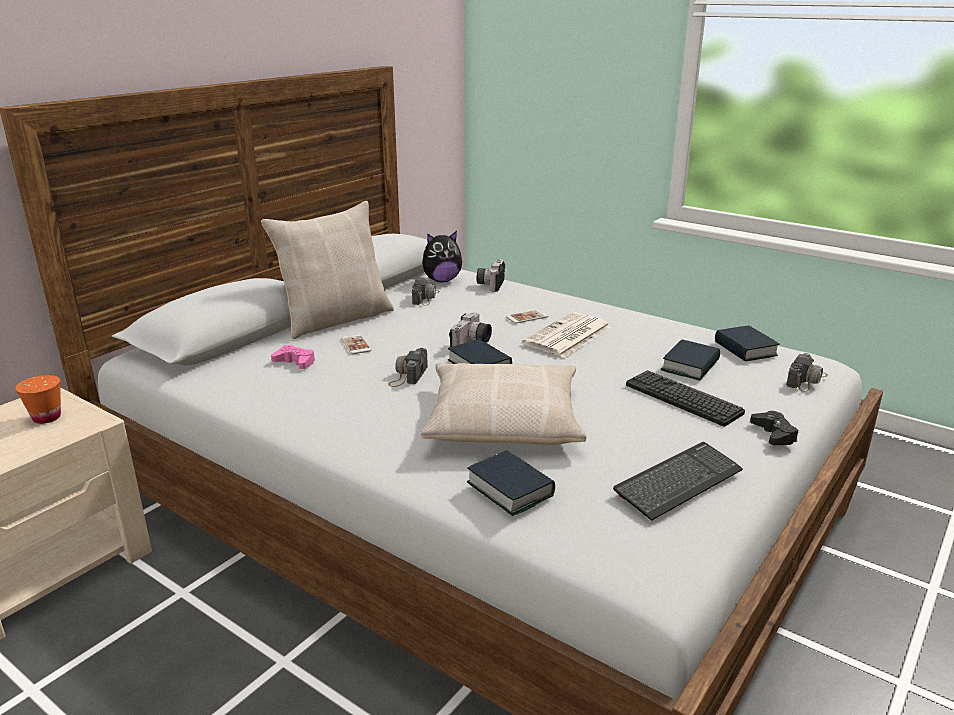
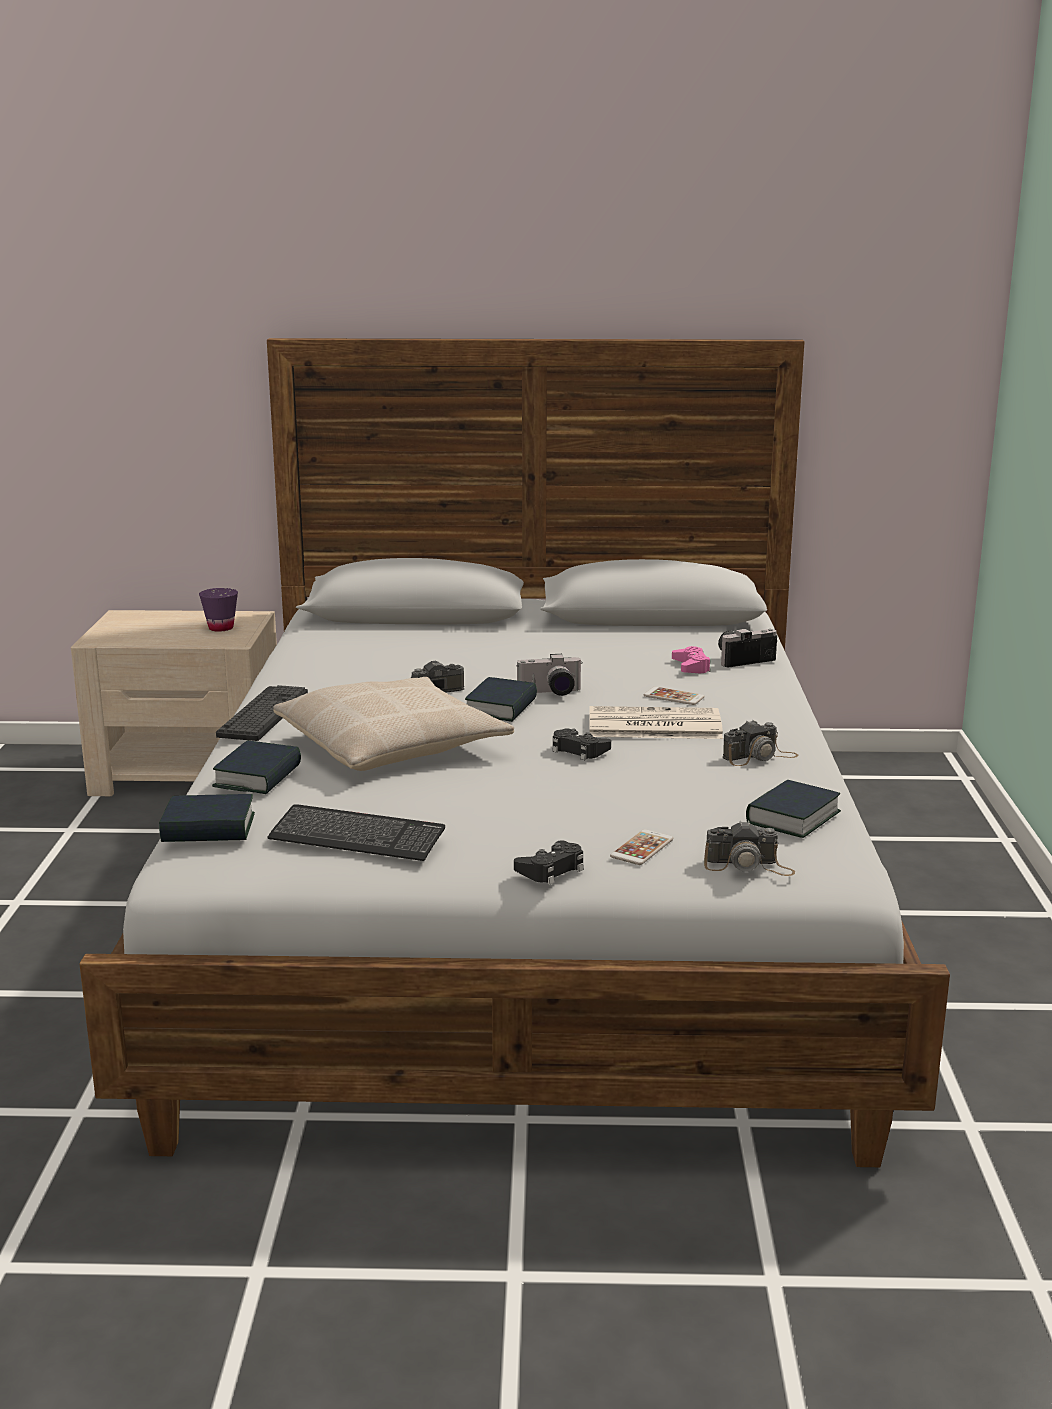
camera: 55 degrees right, 5 degrees down
orange cup [15,375,61,424] -> purple cup [199,588,238,632]
beige pillow [261,201,394,339] -> none
pink game controller [271,345,315,369] -> pink game controller moved to [672,646,711,673]
phone [341,334,372,354] -> phone moved to [610,829,673,865]
camera [412,277,440,306] -> camera moved to [723,720,798,766]
plush toy [422,231,462,282] -> none
keyboard [626,370,745,426] -> keyboard moved to [216,685,308,741]
book [661,340,720,381] -> book moved to [159,794,255,842]
none -> black game controller [552,728,611,760]

